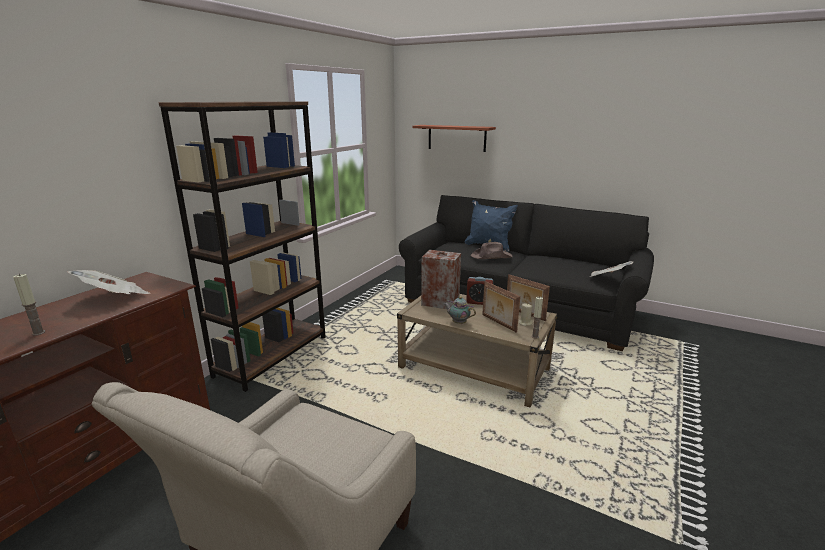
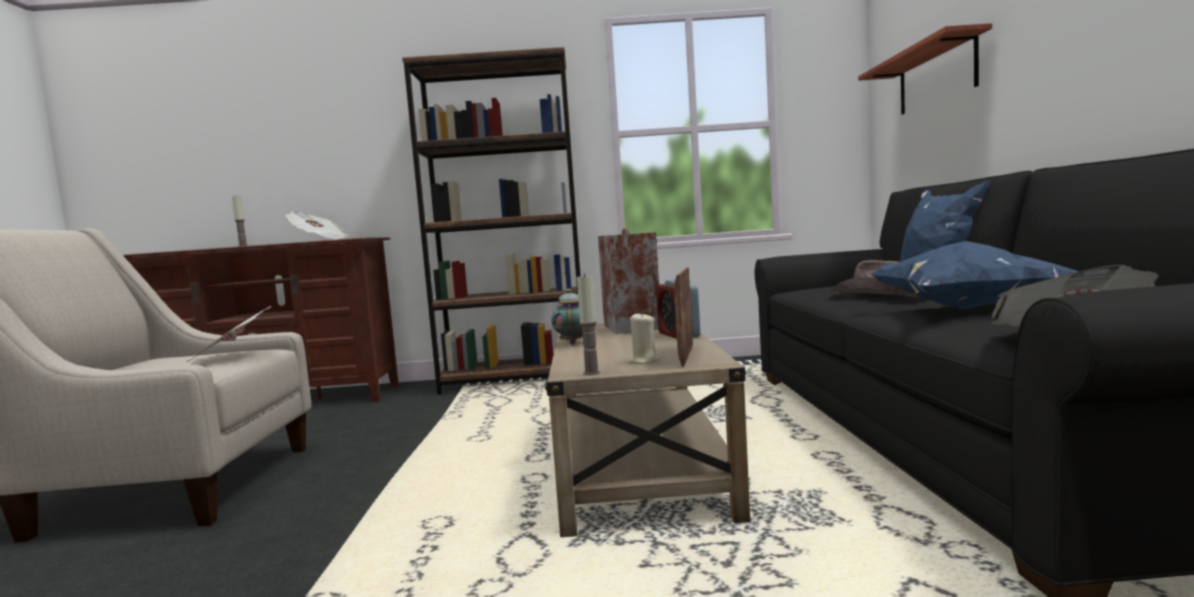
camera: 60 degrees right, 15 degrees down
picture frame [482,281,520,333] -> none
none -> newspaper [186,306,272,362]
none -> blue pillow [870,241,1079,309]

